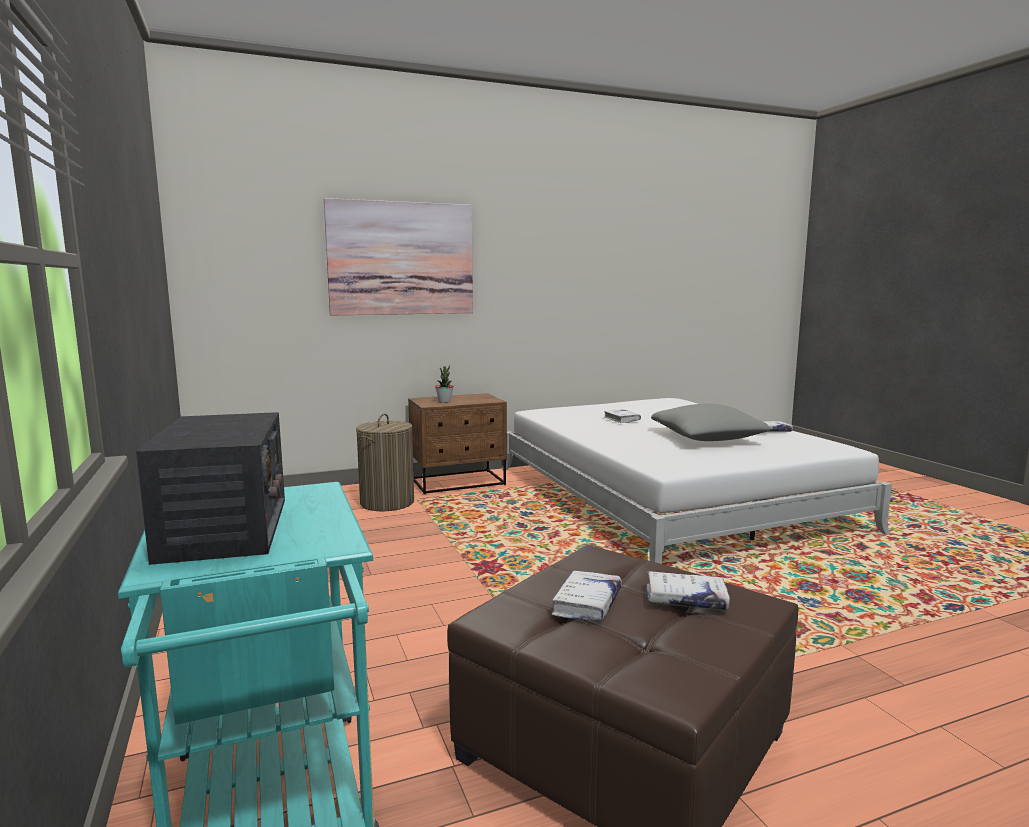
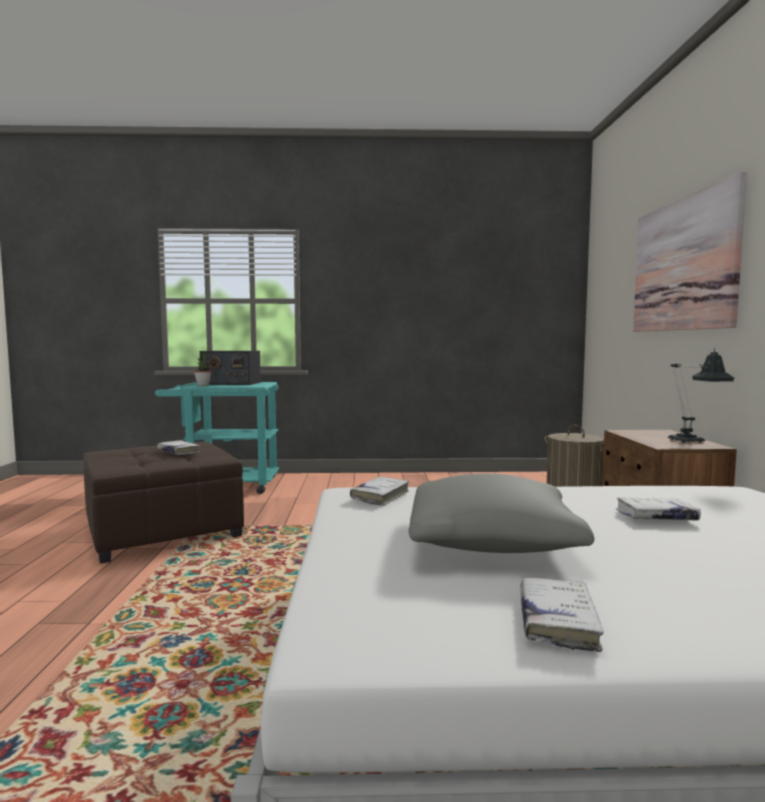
camera: 110 degrees right, 5 degrees down
potted plant [435,366,454,403] -> potted plant moved to [194,353,212,386]
white book [646,571,730,611] -> white book moved to [350,477,409,506]
none -> table lamp [668,348,734,443]

